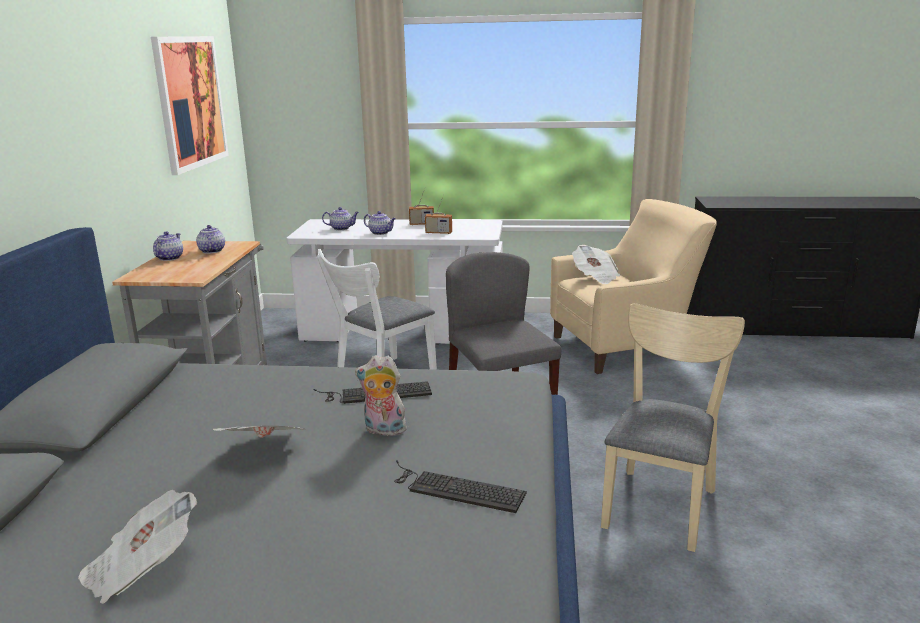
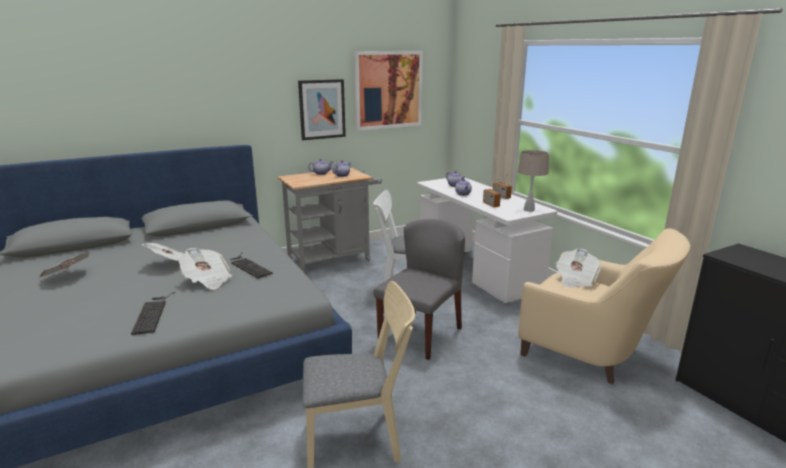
camera: 55 degrees right, 0 degrees up
plush toy [355,355,407,436] -> newspaper [178,248,232,290]
none -> picture [298,79,346,140]
none -> beige table lamp [517,150,549,212]

